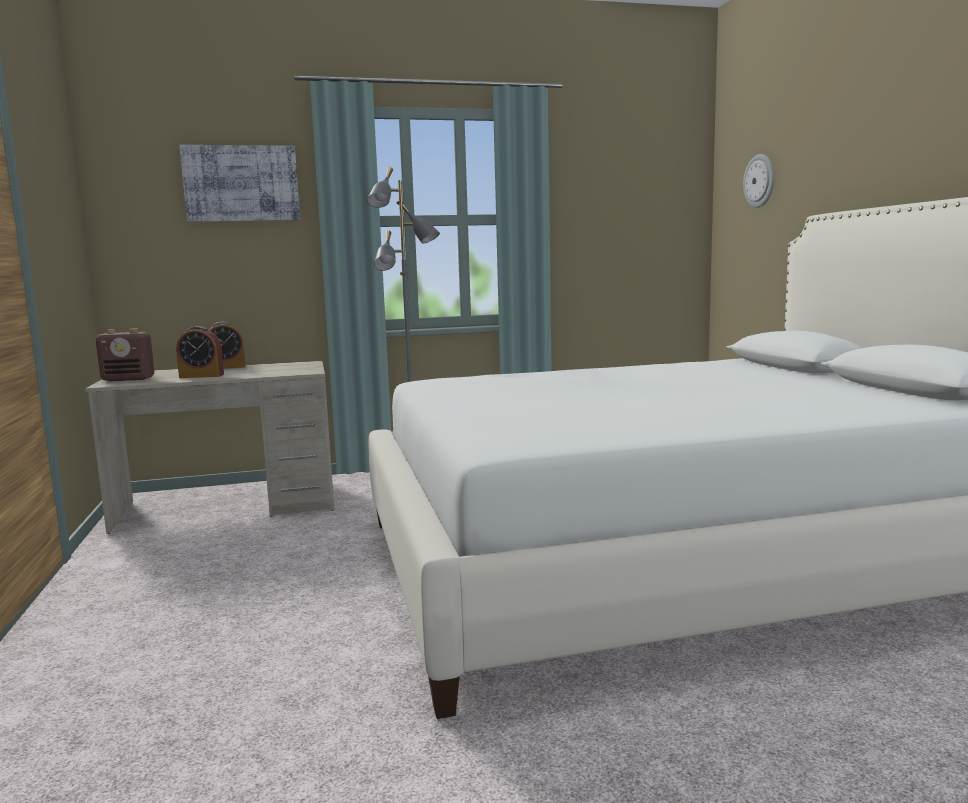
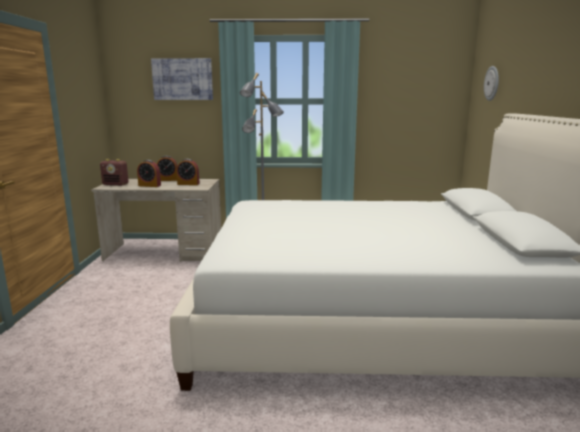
camera: 15 degrees right, 5 degrees up
none -> alarm clock [176,159,200,185]

